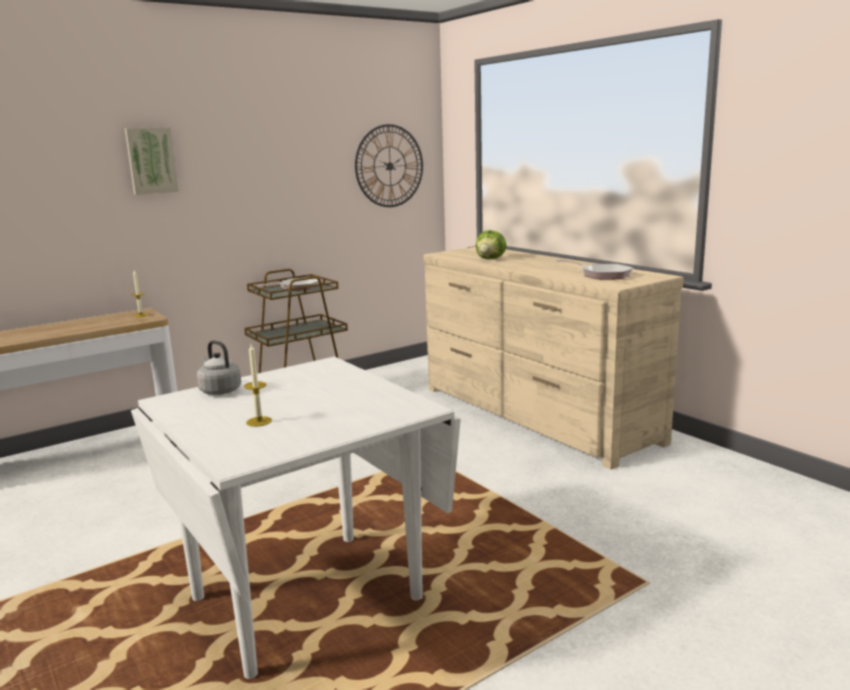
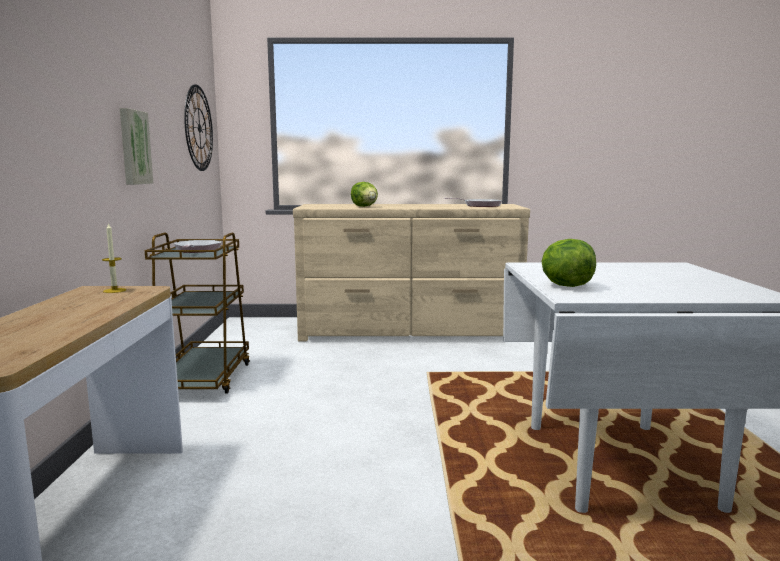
camera: 55 degrees left, 5 degrees down
picture [125,127,179,195] -> picture moved to [120,108,153,185]
grey kettle [197,340,241,395] -> lettuce [541,239,596,287]
candle [244,344,272,427] -> none

